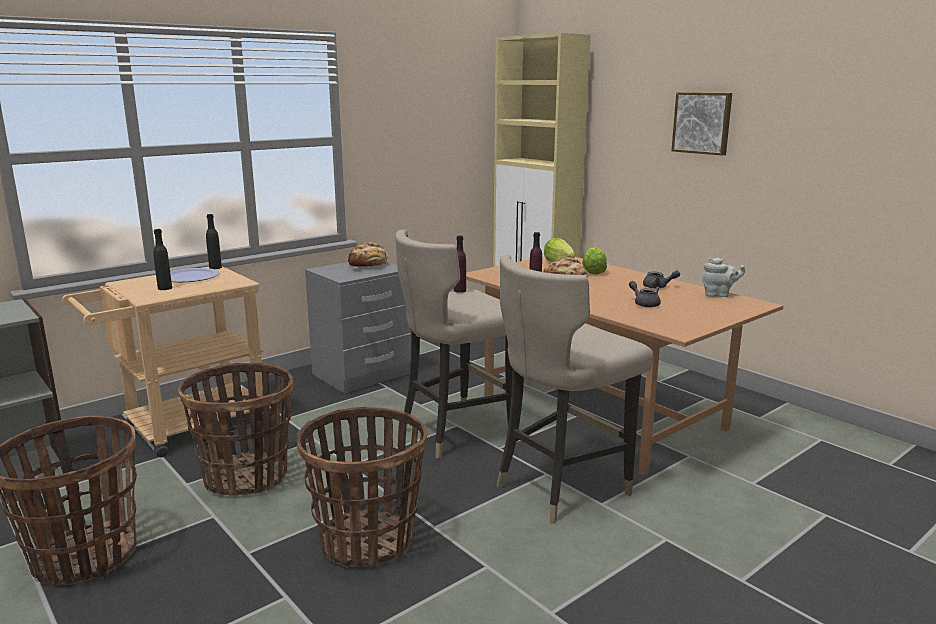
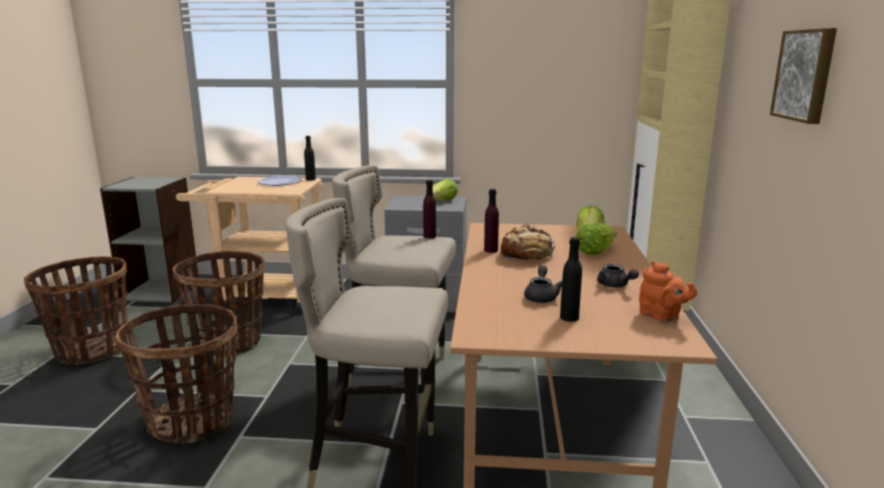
camera: 45 degrees right, 0 degrees up
black bottle [153,229,172,290] -> black bottle moved to [560,237,582,322]
bread [348,242,388,268] -> lettuce [433,178,458,200]
grey teapot [702,258,745,297] -> orange teapot [639,261,697,322]

